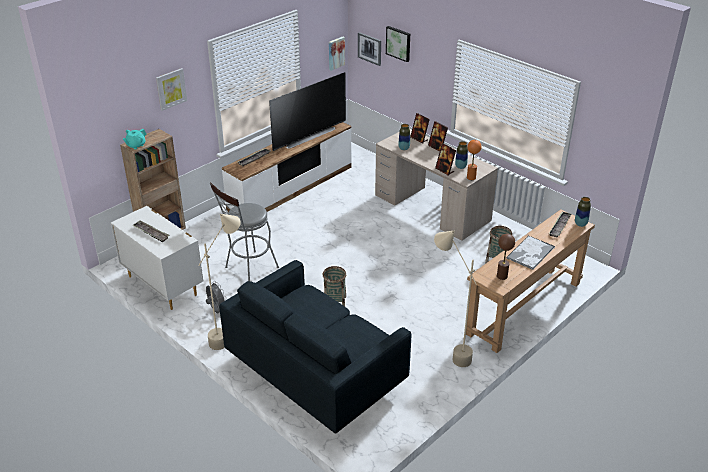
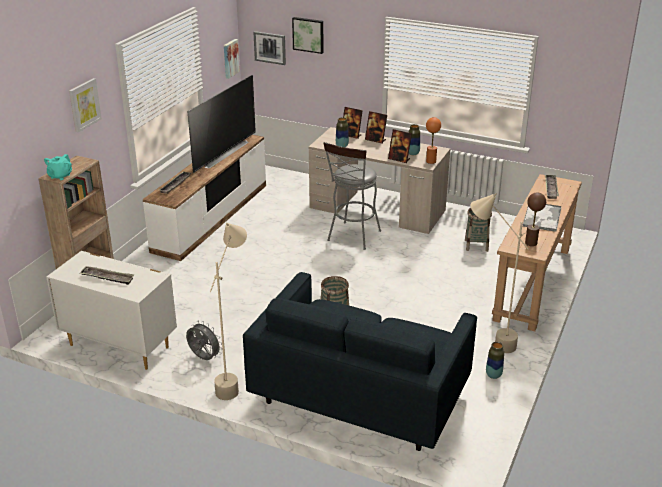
camera: 20 degrees left, 5 degrees down
grey stool [210,183,279,281] -> grey stool moved to [323,142,381,250]
vase [575,197,591,227] -> vase moved to [486,342,504,379]

